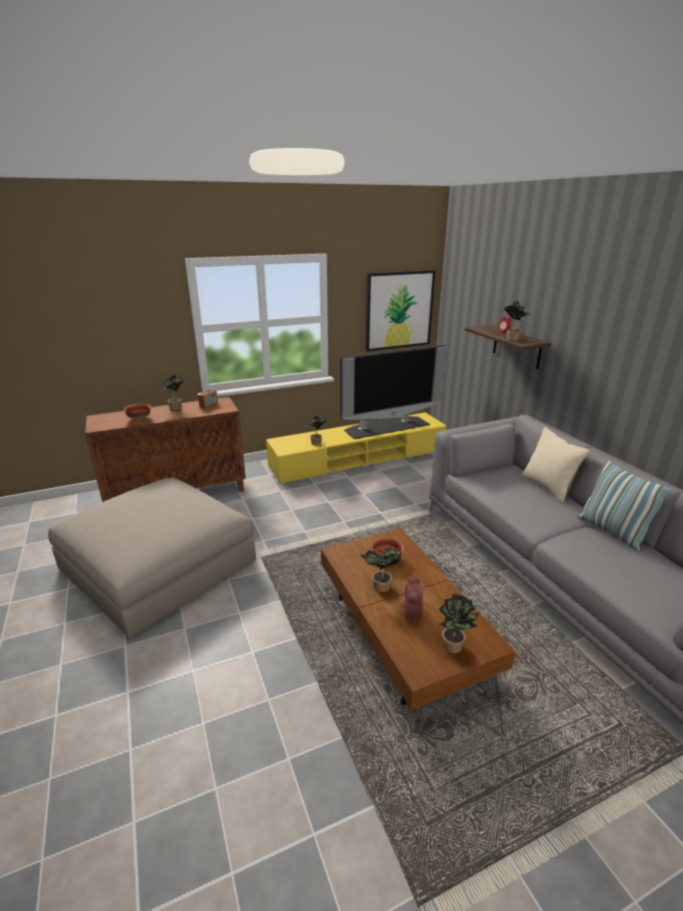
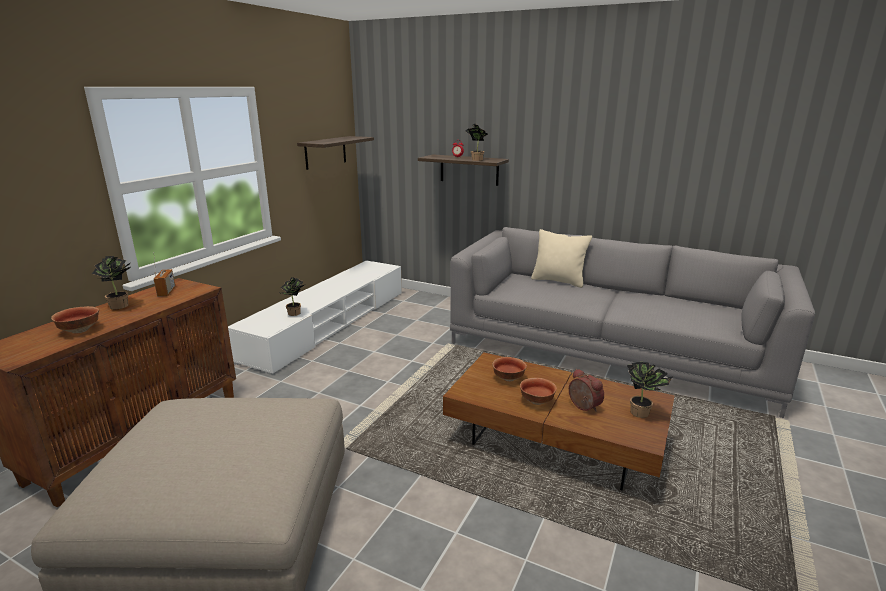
camera: 40 degrees left, 5 degrees down
yellow tv stand [266,412,447,484] -> white tv stand [228,260,402,375]
television [340,345,447,439] -> none
potted plant [360,547,402,592] -> bowl [520,378,557,405]
picture [365,270,436,351] -> shelf [297,136,374,170]
pillow [577,459,672,551] -> none

